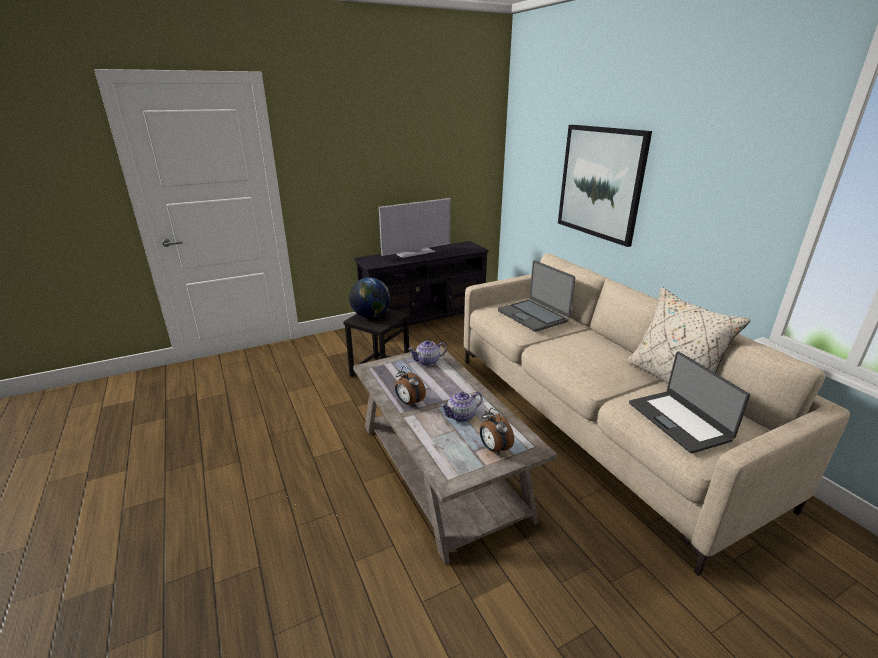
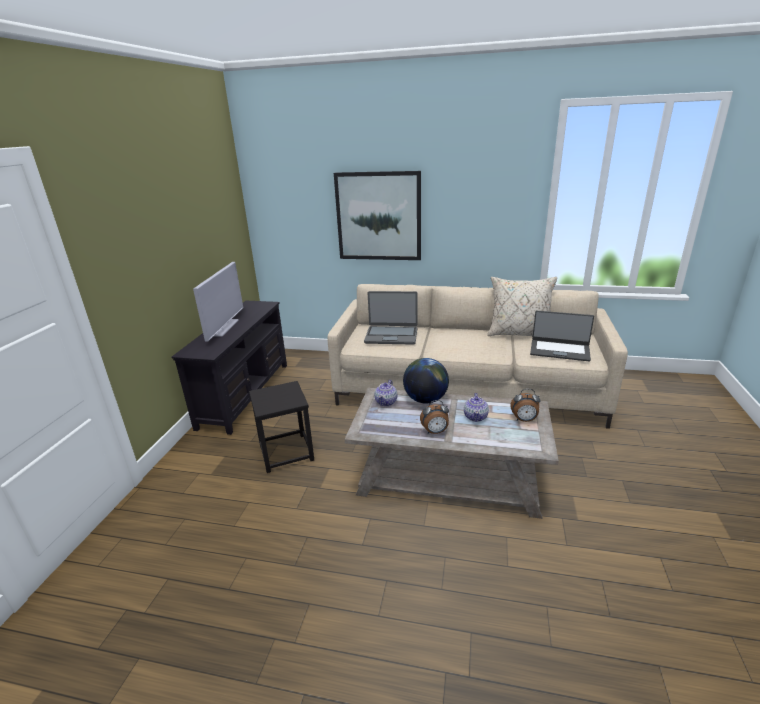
camera: 50 degrees left, 0 degrees up
globe [349,277,390,318] -> globe moved to [403,358,449,404]

